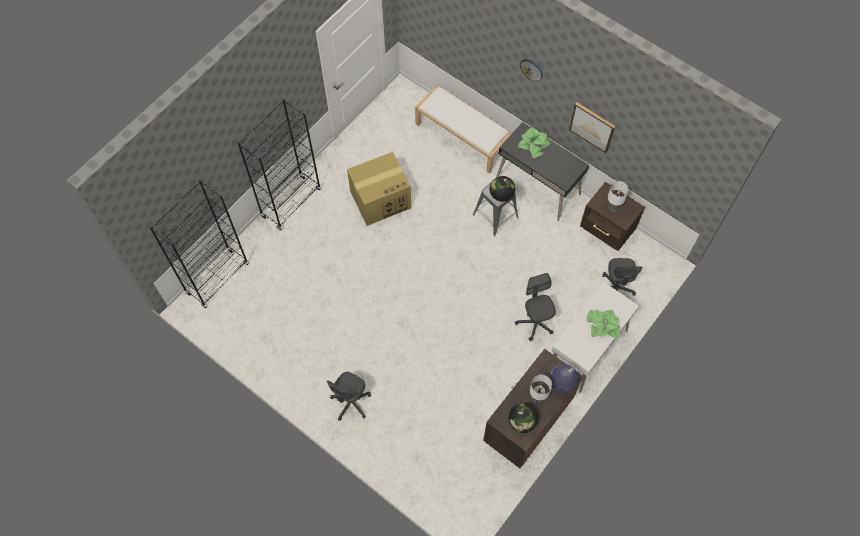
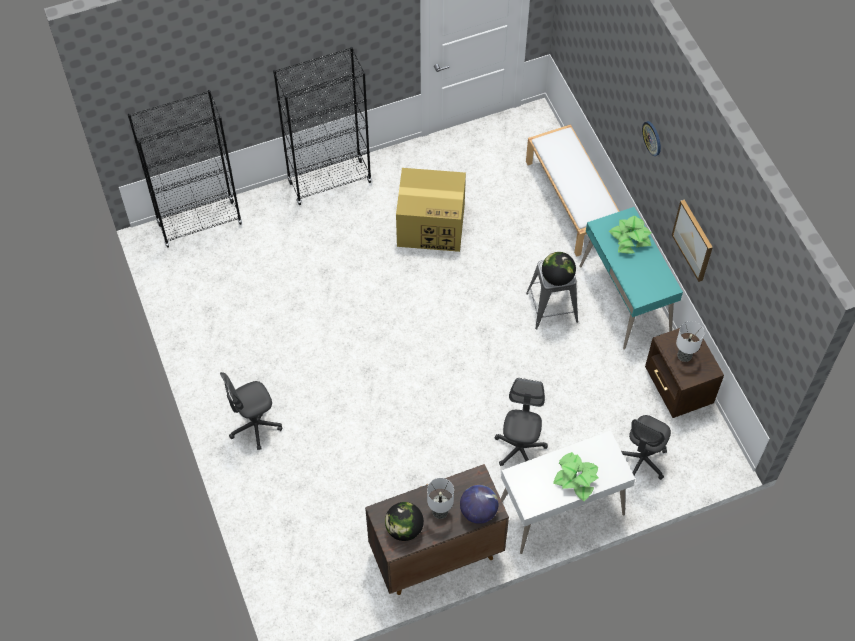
camera: 30 degrees right, 5 degrees down
black desk [496,122,589,221] -> turquoise desk [579,207,683,349]

